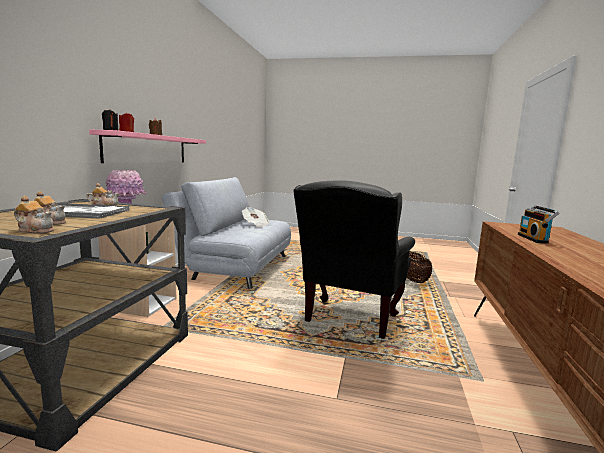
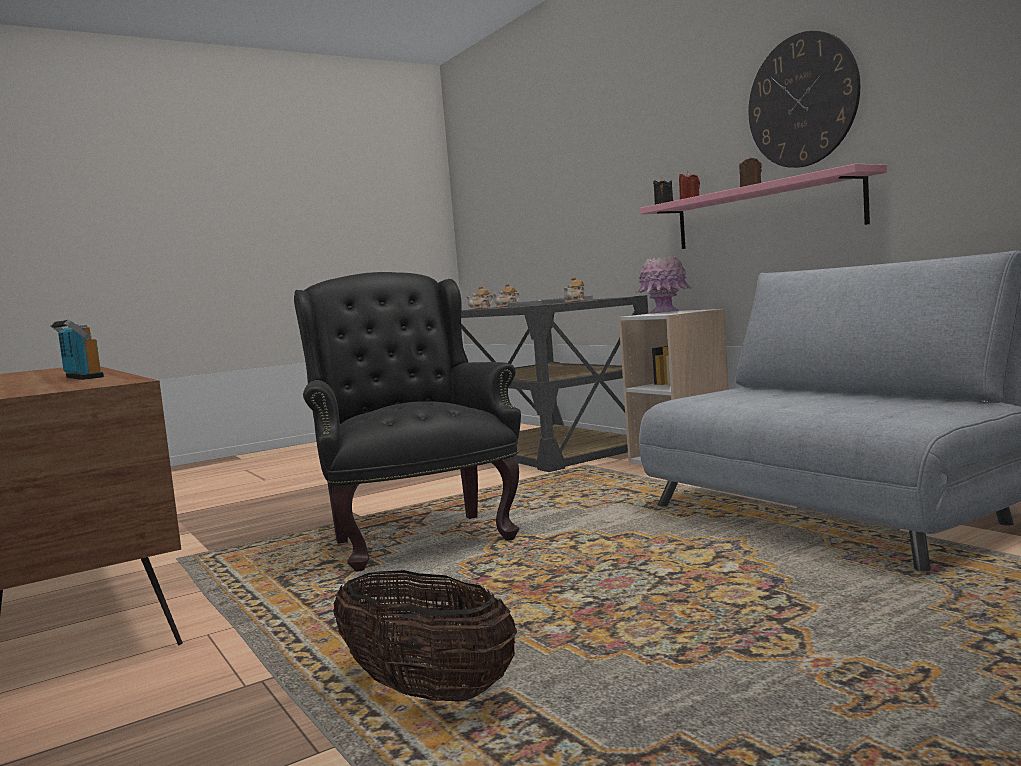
camera: 135 degrees right, 5 degrees down
newspaper [242,207,270,228] -> none
none -> wall clock [748,31,860,168]

